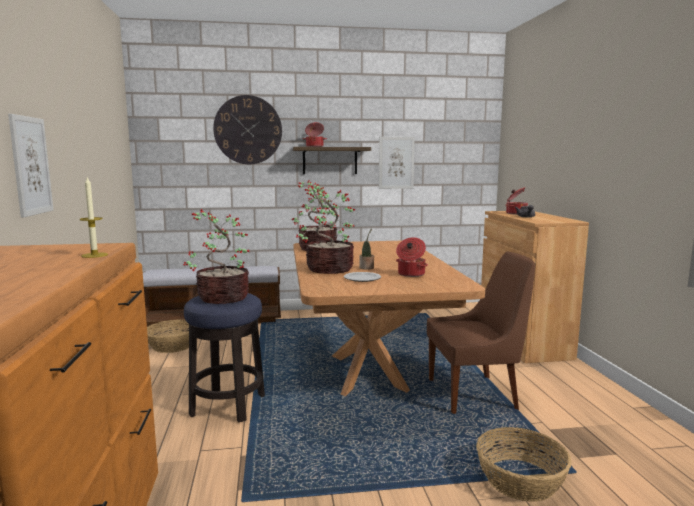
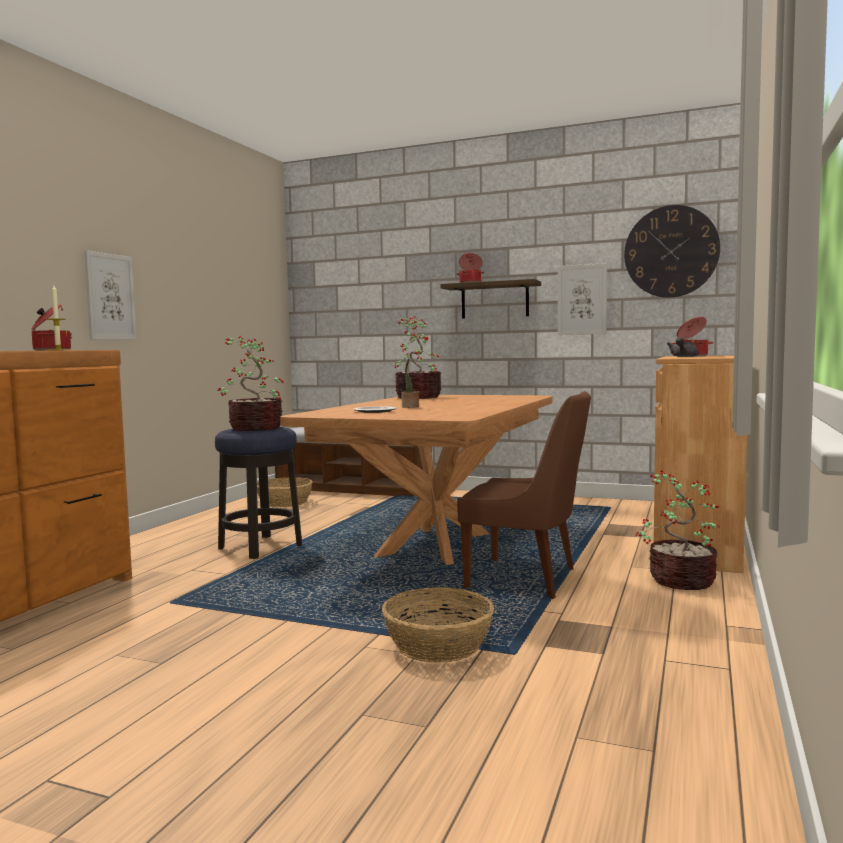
camera: 30 degrees right, 5 degrees down
wall clock [213,95,282,164] -> wall clock moved to [624,205,720,298]
potted plant [296,186,355,274] -> potted plant moved to [636,470,720,590]
cooking pot [396,237,428,277] -> cooking pot moved to [31,304,72,351]

